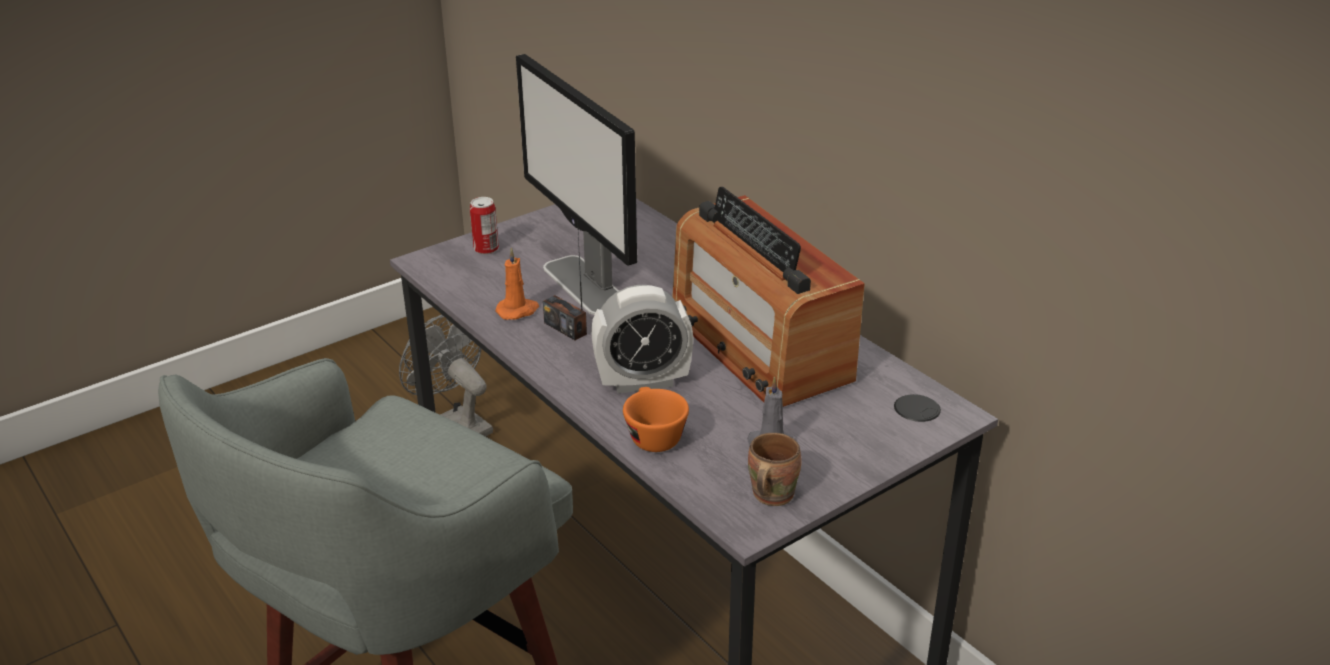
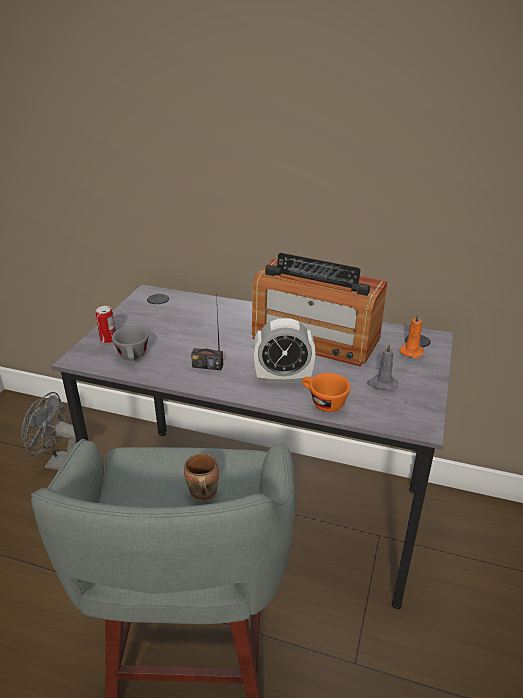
camera: 35 degrees left, 0 degrees up
orange candle [495,247,539,320] -> orange candle moved to [399,312,424,358]
monitor [516,54,637,315] -> none
alarm clock [591,285,693,393] -> alarm clock turned 45 degrees clockwise [254,318,316,383]
brown mug [748,433,802,506] -> brown mug moved to [184,453,219,501]
none -> grey cup [112,326,149,360]

